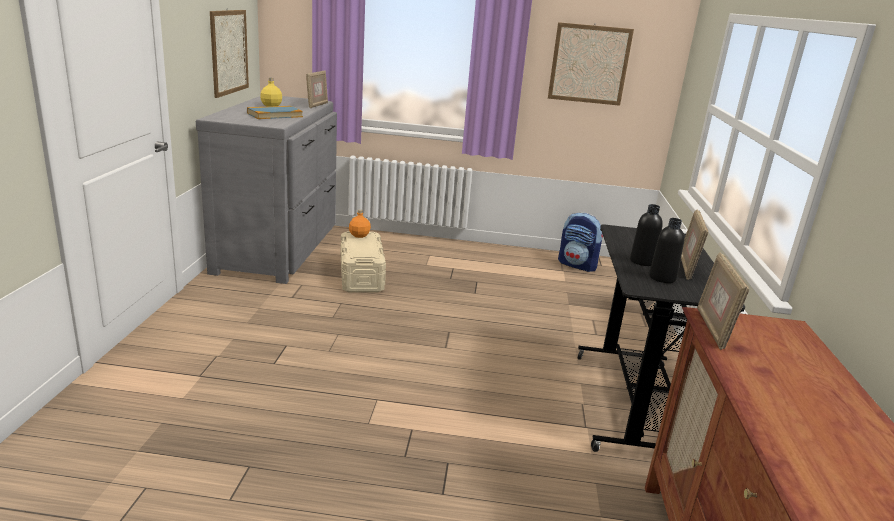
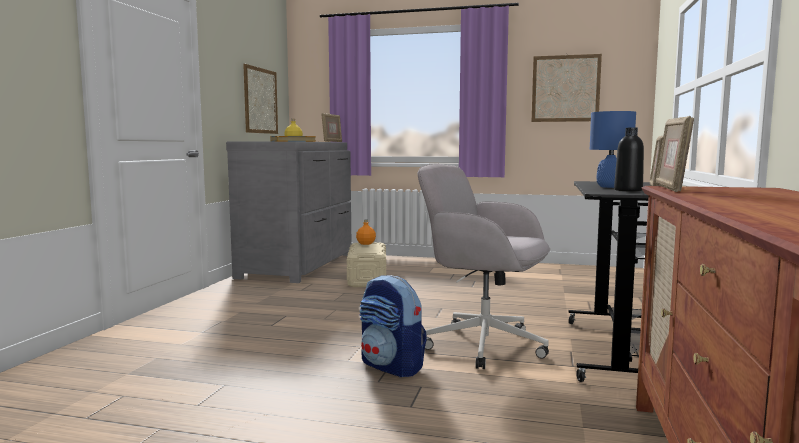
camera: 10 degrees right, 15 degrees down
backpack [558,212,603,272] -> backpack moved to [360,275,427,377]
black bottle [630,204,663,266] -> blue table lamp [590,111,636,188]
none -> grey office chair [418,164,550,369]

